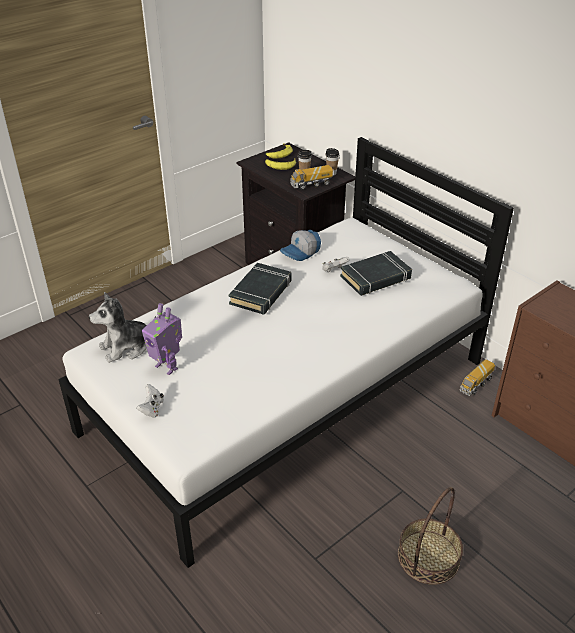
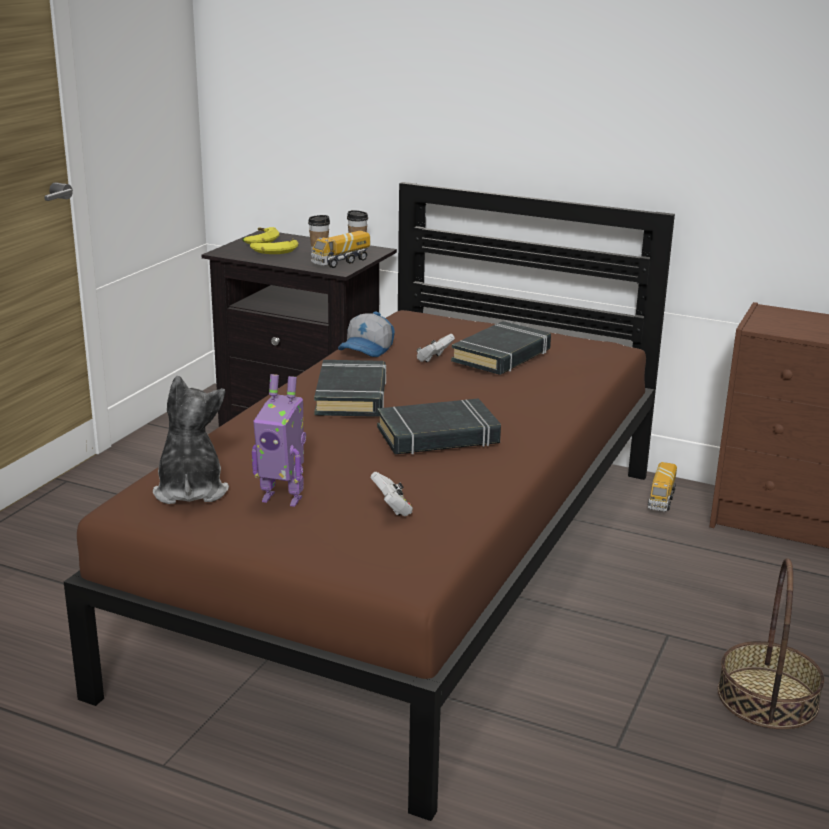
camera: 25 degrees left, 15 degrees down
white bed [58,137,514,568] -> brown bed [64,182,675,821]
plush toy [89,292,156,363] -> plush toy turned 135 degrees clockwise [153,375,229,504]
white game controller [137,384,164,418] -> white game controller moved to [370,472,413,516]
none -> black book [377,398,501,455]

